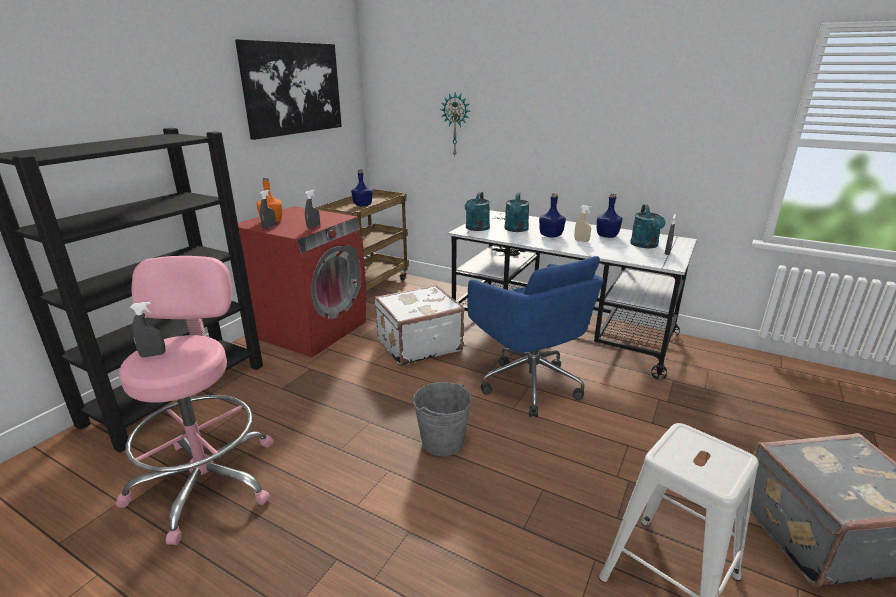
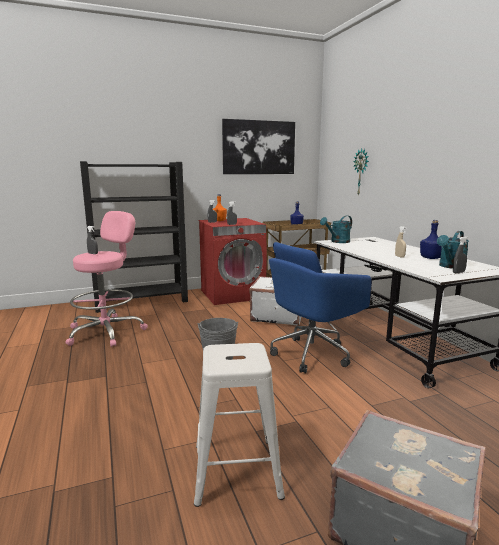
camera: 40 degrees right, 10 degrees down
blue office chair [467,256,604,417] -> blue office chair turned 45 degrees clockwise [269,242,371,373]
turquoise watering can [504,192,530,232] -> none
blue bottle [539,193,566,238] -> none

